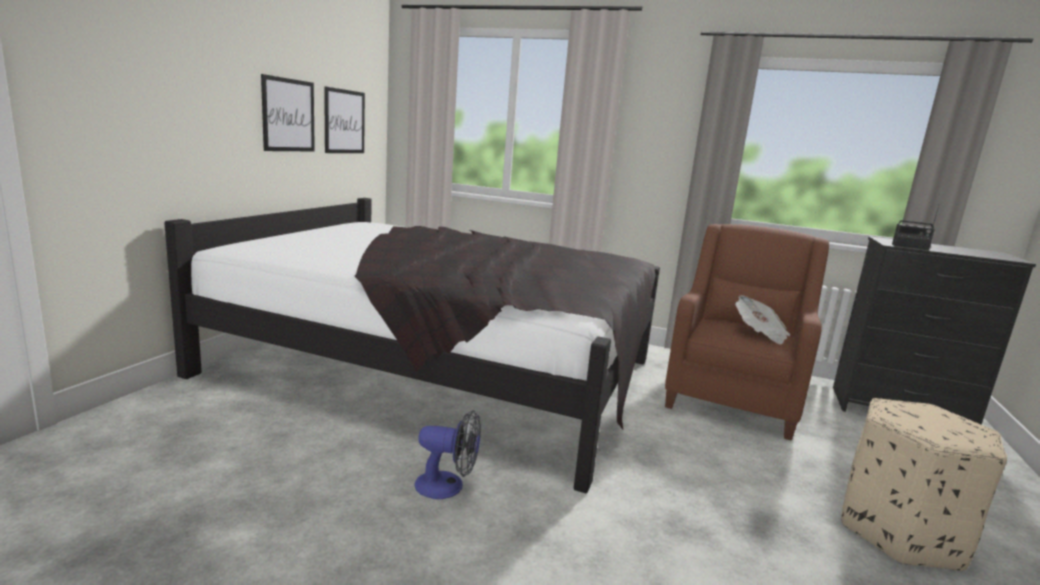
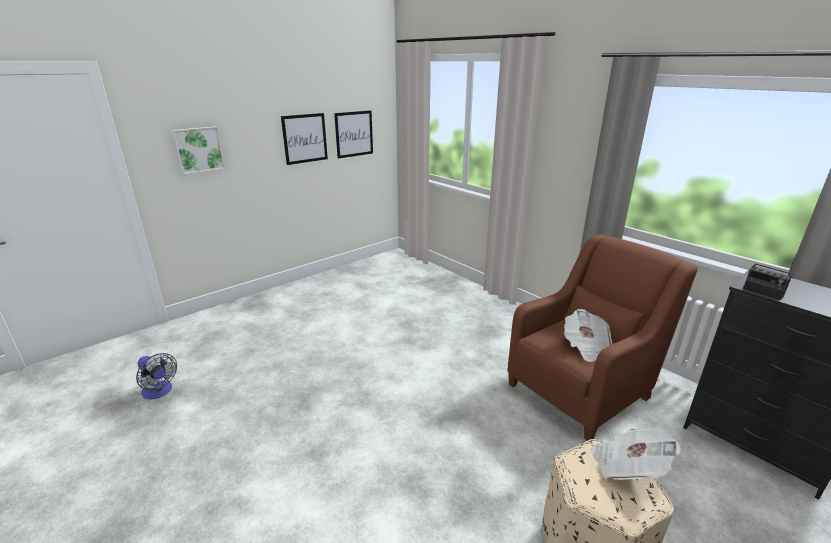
camera: 30 degrees right, 10 degrees up
black bed [164,198,660,494] -> none
fan [415,410,481,499] -> fan moved to [136,353,177,400]
none -> picture [171,126,225,175]
none -> newspaper [591,428,681,480]

